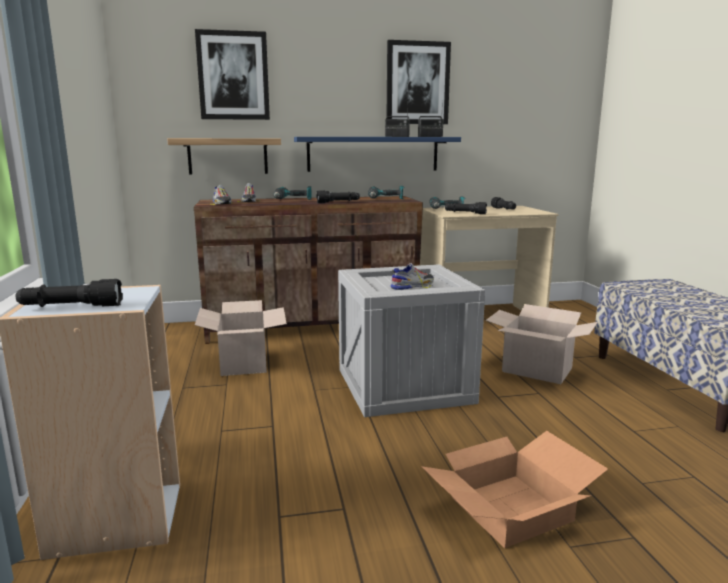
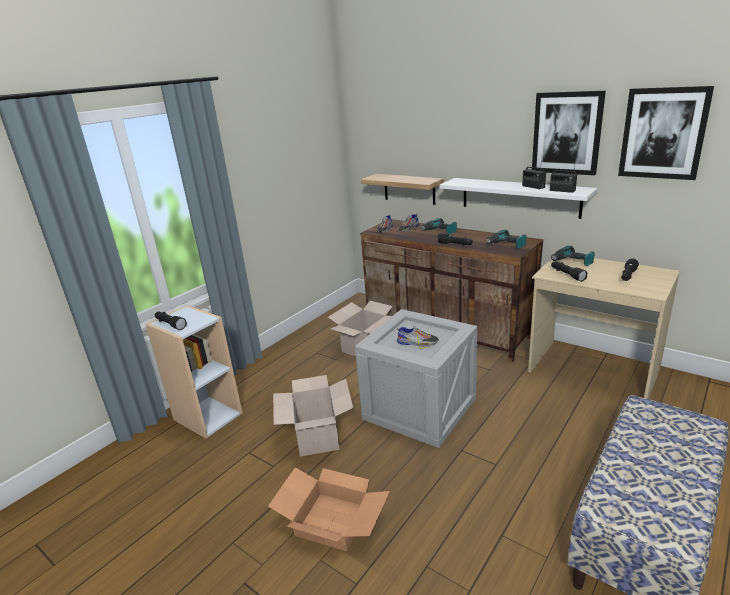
camera: 50 degrees right, 10 degrees up
picture [195,29,270,120] -> picture moved to [618,86,714,180]
blue shelf [294,137,461,172] -> white shelf [440,178,598,219]
cardboard box [486,304,598,384] -> cardboard box moved to [273,375,353,457]

